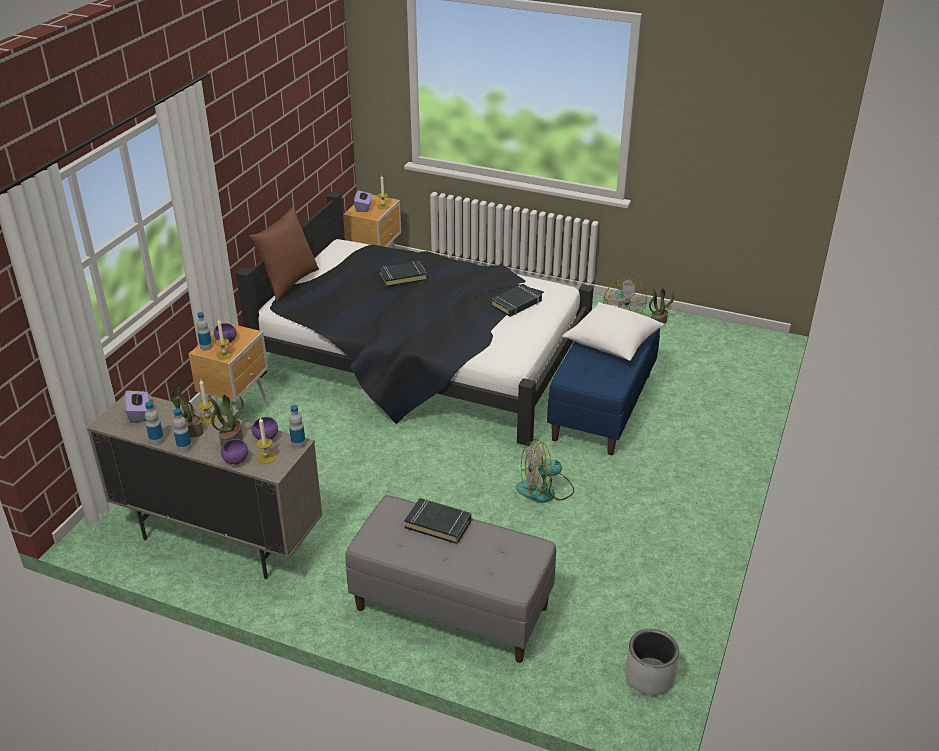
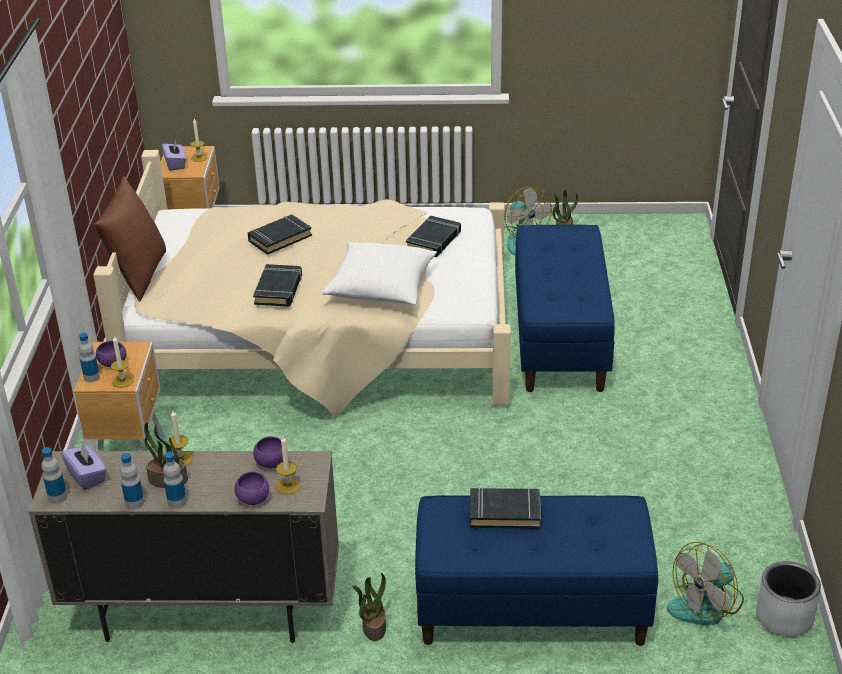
camera: 20 degrees left, 0 degrees up
potted plant [209,395,244,447] -> potted plant moved to [352,573,386,641]
black bed [236,191,594,446] -> beige bed [93,150,511,419]
bottle [289,405,306,449] -> bottle moved to [42,447,67,504]
grey bench [345,495,556,663] -> blue bench [415,495,658,646]
fan [516,439,575,503] -> fan moved to [667,542,744,625]
white pillow [562,302,665,361] -> white pillow moved to [322,242,437,305]
none -> black book [253,264,302,307]

